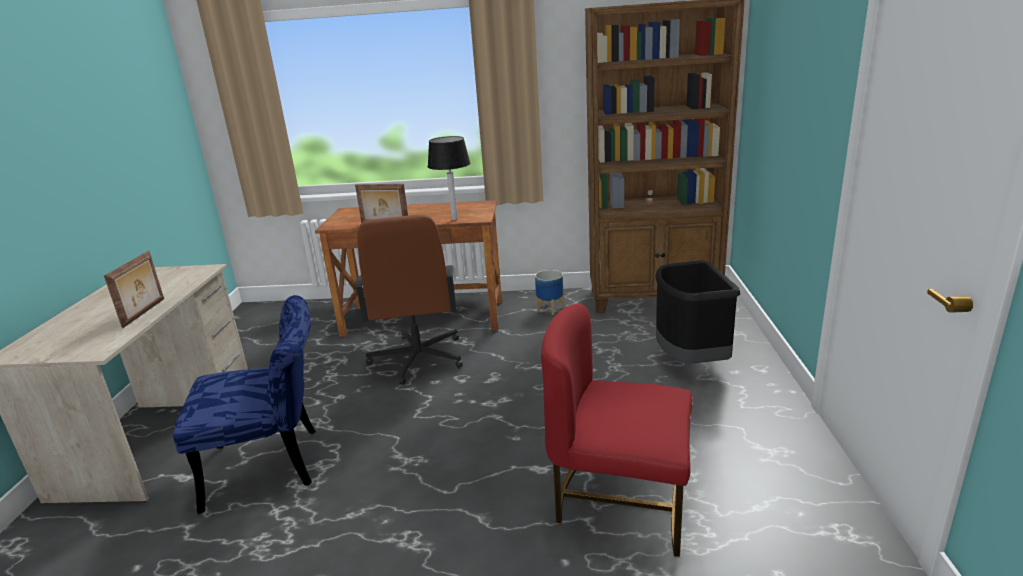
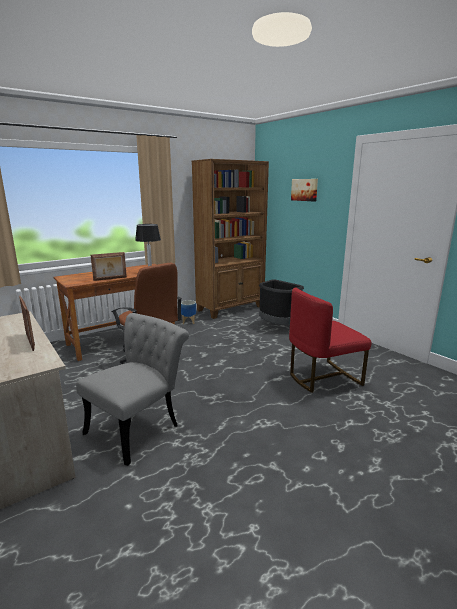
camera: 40 degrees left, 5 degrees down
blue chair [173,295,316,514] -> grey chair [76,313,189,466]
none -> picture [291,179,318,202]

